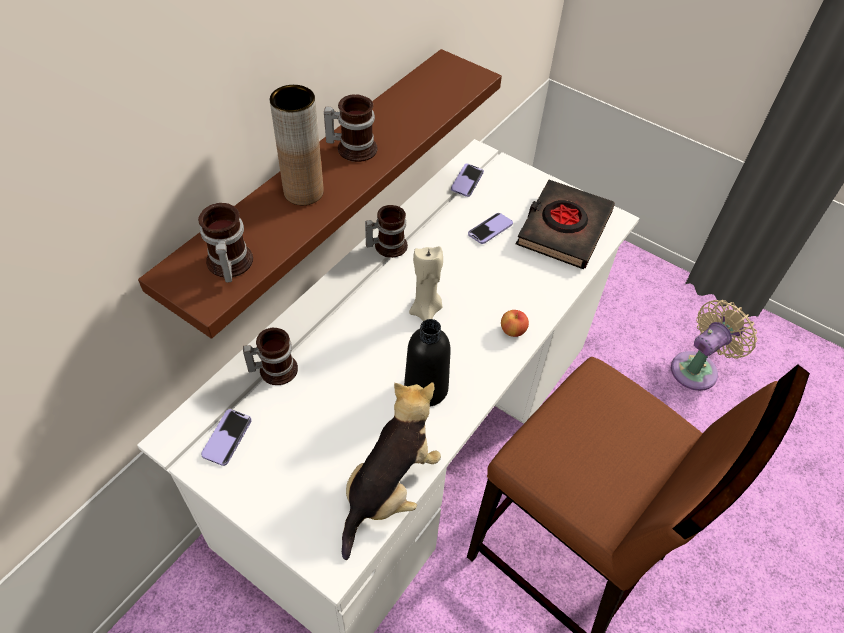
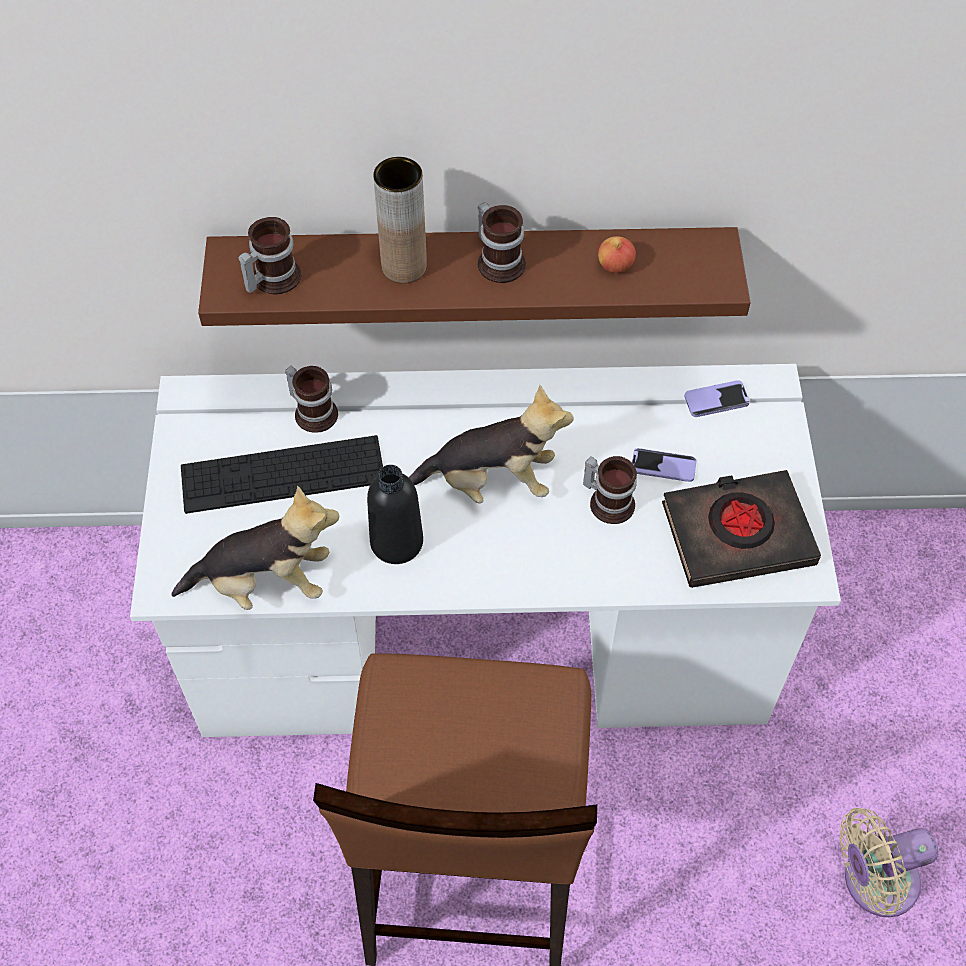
camera: 55 degrees right, 5 degrees up
phone [201,409,252,466] -> none
mug [365,205,408,258] -> mug moved to [583,456,637,524]
beige candle [409,246,443,321] -> plush toy [409,385,574,504]
apple [501,310,529,337] -> apple moved to [598,236,636,273]
beige fan [671,300,757,391] -> beige fan turned 150 degrees clockwise [839,808,938,917]
none -> keyboard [181,435,383,514]

